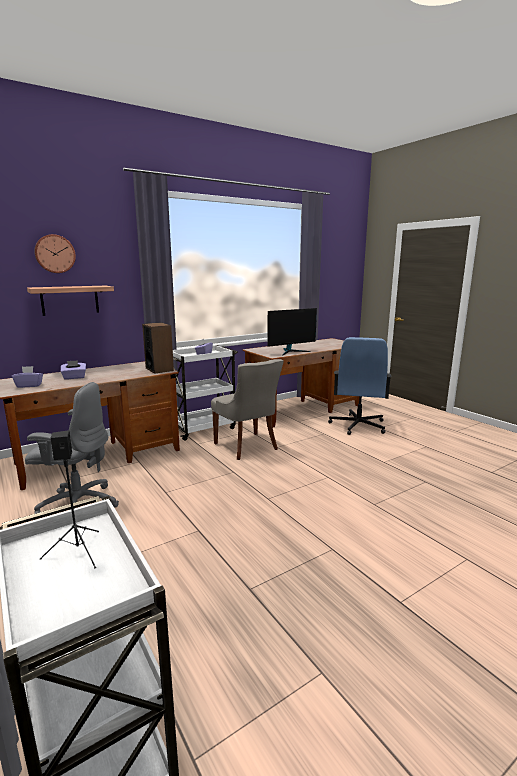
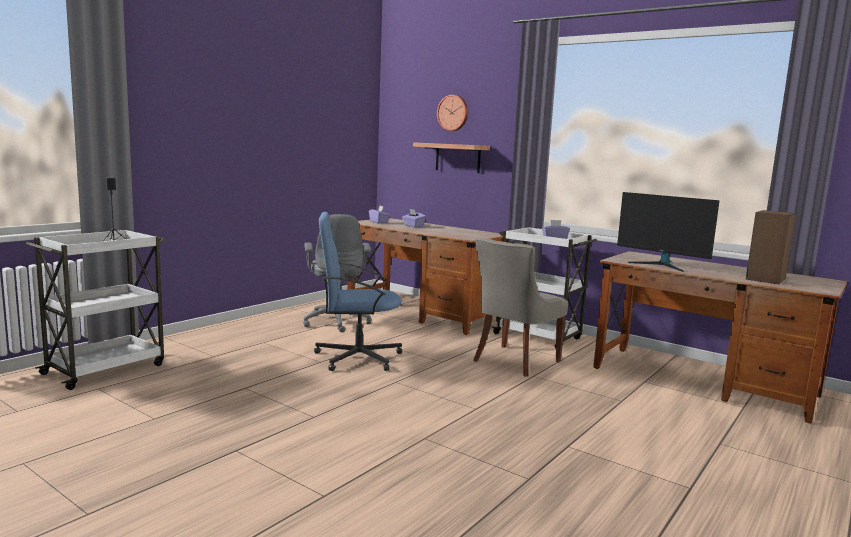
camera: 70 degrees right, 5 degrees down
speaker [142,322,174,374] -> speaker moved to [746,210,796,284]
blue office chair [328,337,392,435] -> blue office chair moved to [314,212,402,371]

